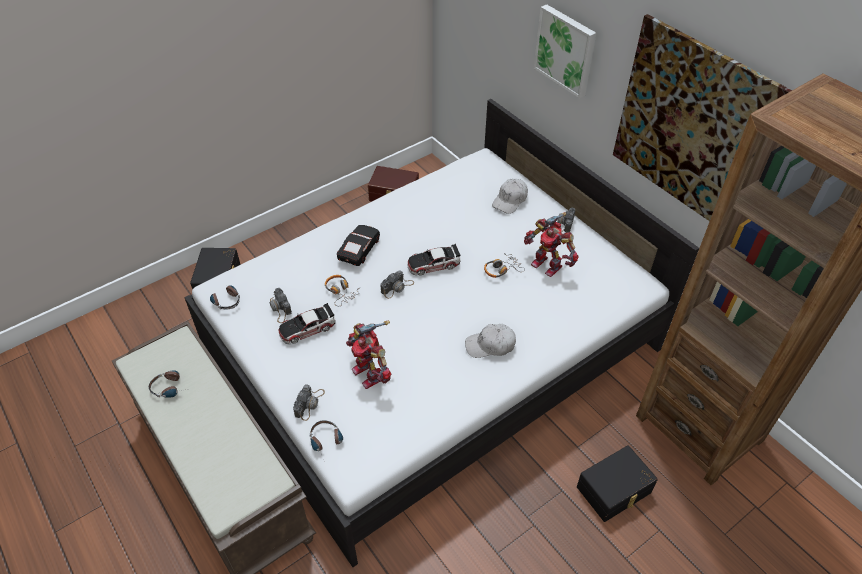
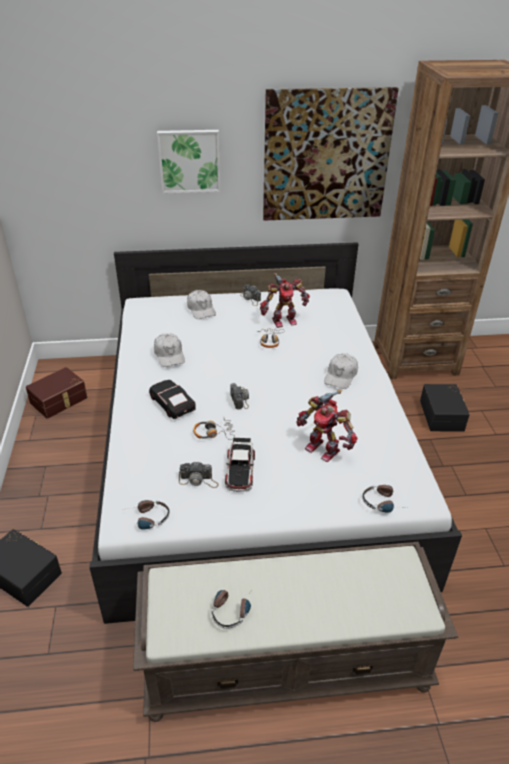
camera: 60 degrees left, 10 degrees down
camera [293,384,325,421] -> none
toy robot [346,321,391,389] -> toy robot turned 45 degrees clockwise [296,389,357,462]
toy car [408,244,461,275] -> none
none -> white cap [154,333,185,367]

